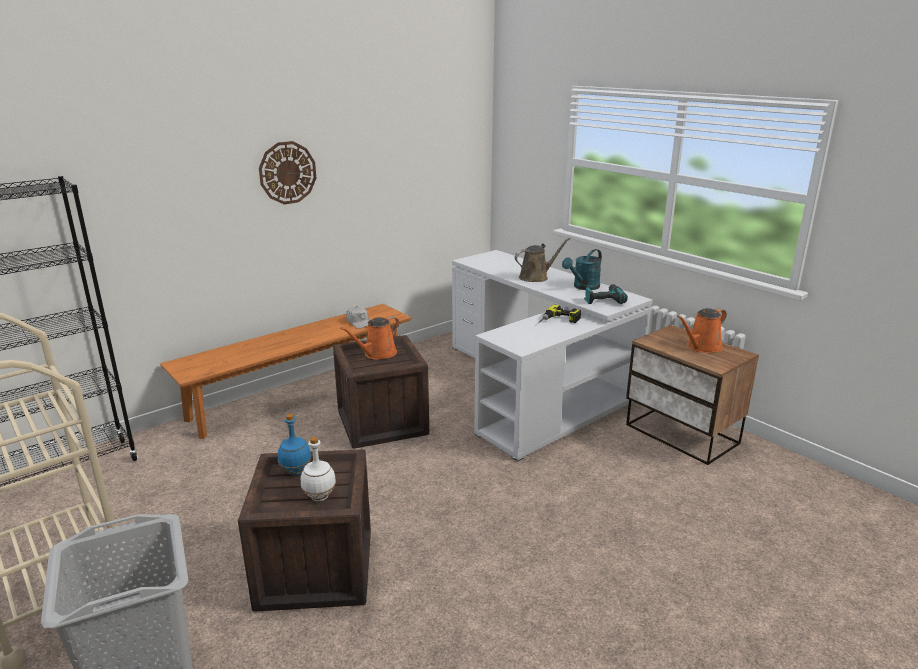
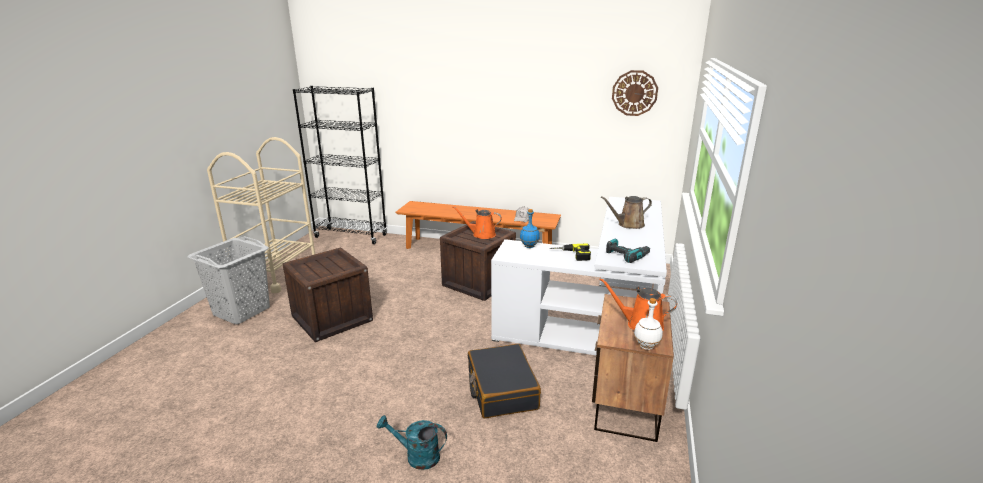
camera: 55 degrees right, 0 degrees up
wall clock [259,141,316,204] -> wall clock moved to [612,70,658,116]
blue bottle [278,414,311,475] -> blue bottle moved to [520,209,540,248]
white bottle [301,436,336,501] -> white bottle moved to [634,298,663,350]
brown watering can [515,237,571,282] -> brown watering can turned 135 degrees clockwise [601,196,652,229]
turquoise watering can [562,249,602,290] -> turquoise watering can moved to [377,415,447,470]
none -> black suitcase [468,344,541,418]

